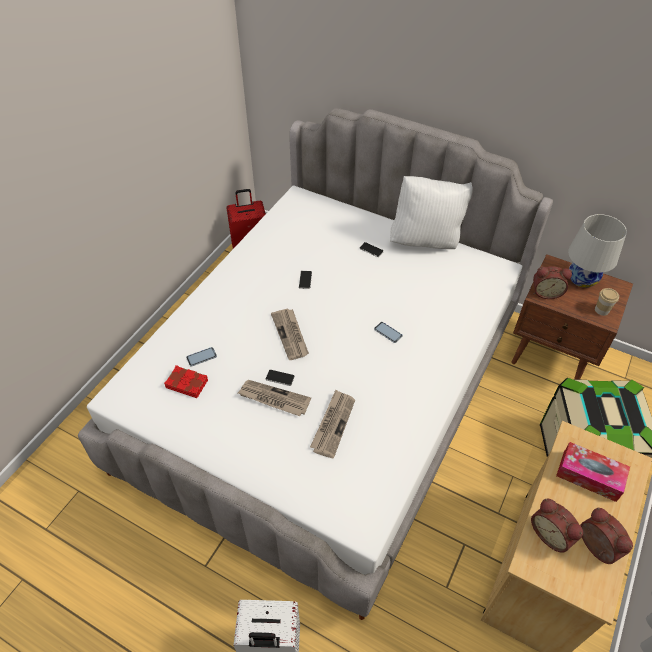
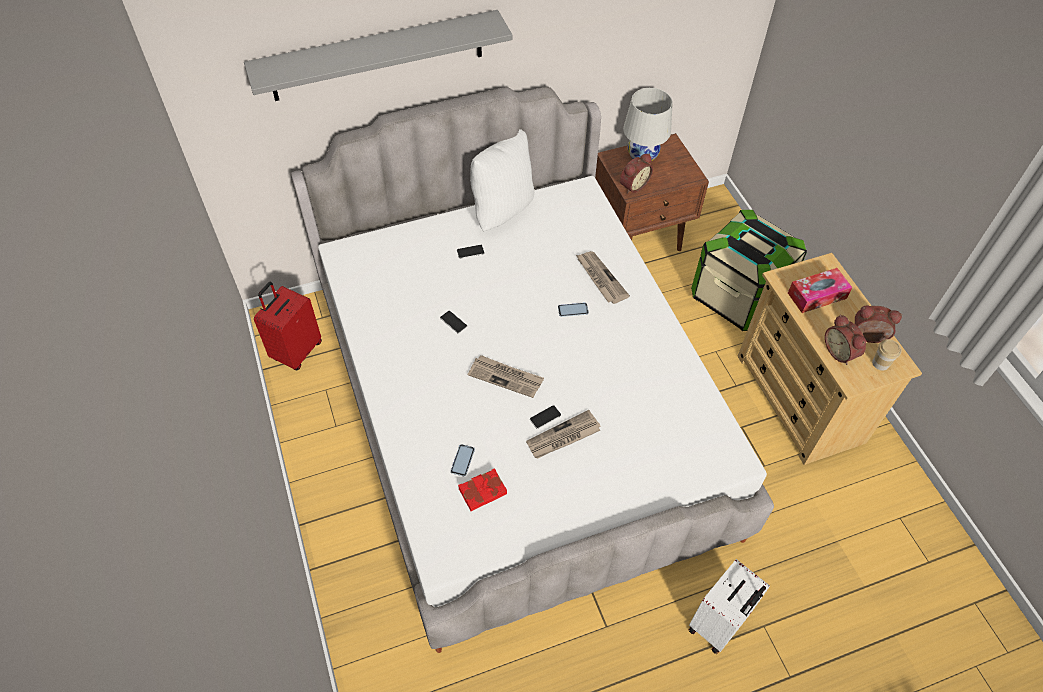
camera: 50 degrees left, 5 degrees up
newspaper [310,390,355,459] -> newspaper moved to [576,251,630,304]
alarm clock [531,499,583,553] -> alarm clock turned 60 degrees clockwise [825,315,866,365]
cup [595,288,619,316] -> cup moved to [872,339,902,371]
none -> grey shelf [244,10,512,101]

